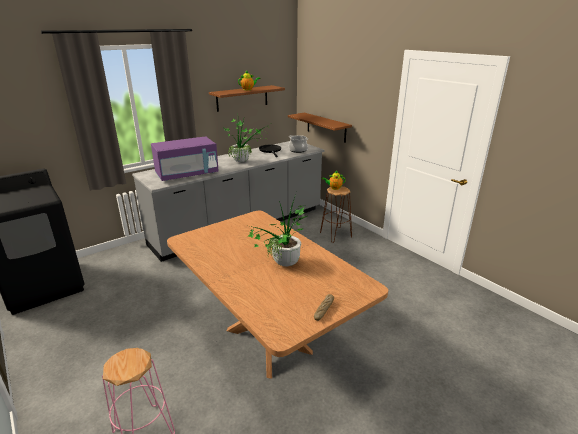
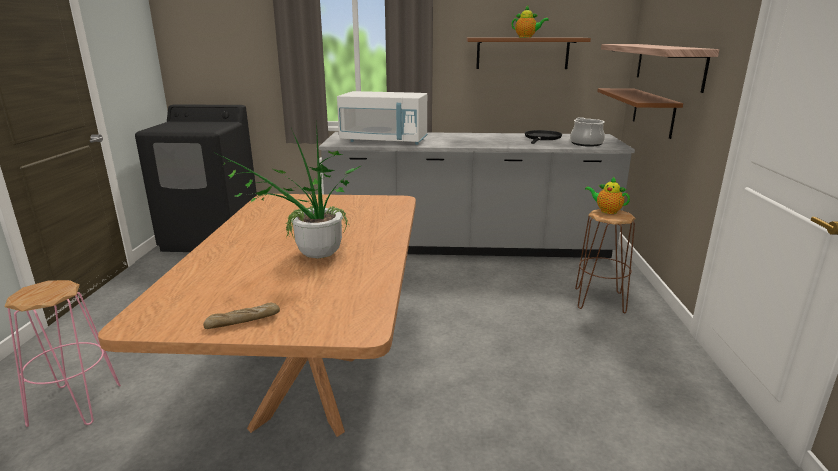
camera: 40 degrees right, 5 degrees down
purple microwave [151,136,219,181] -> white microwave [337,91,428,145]
potted plant [224,118,270,162] -> none
none -> shelf [601,44,719,93]

